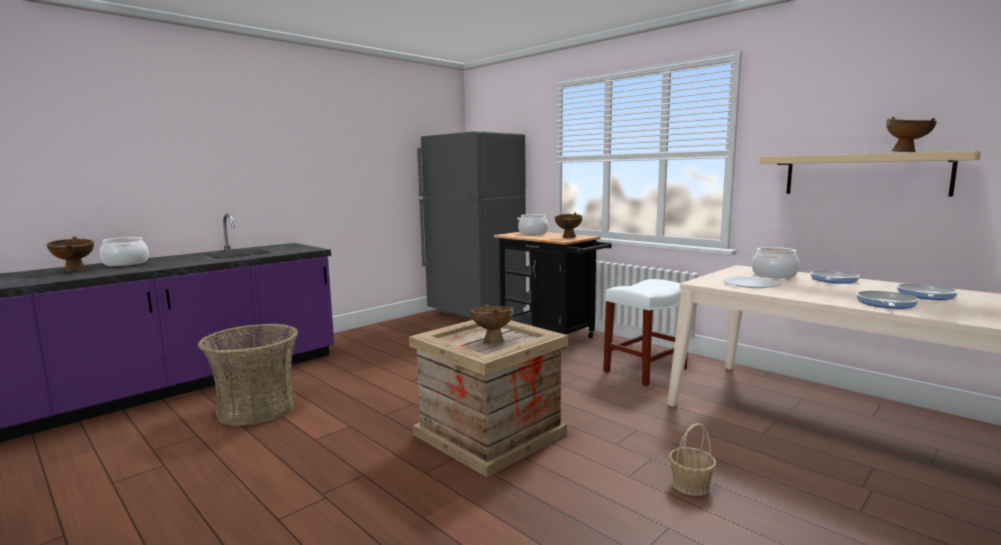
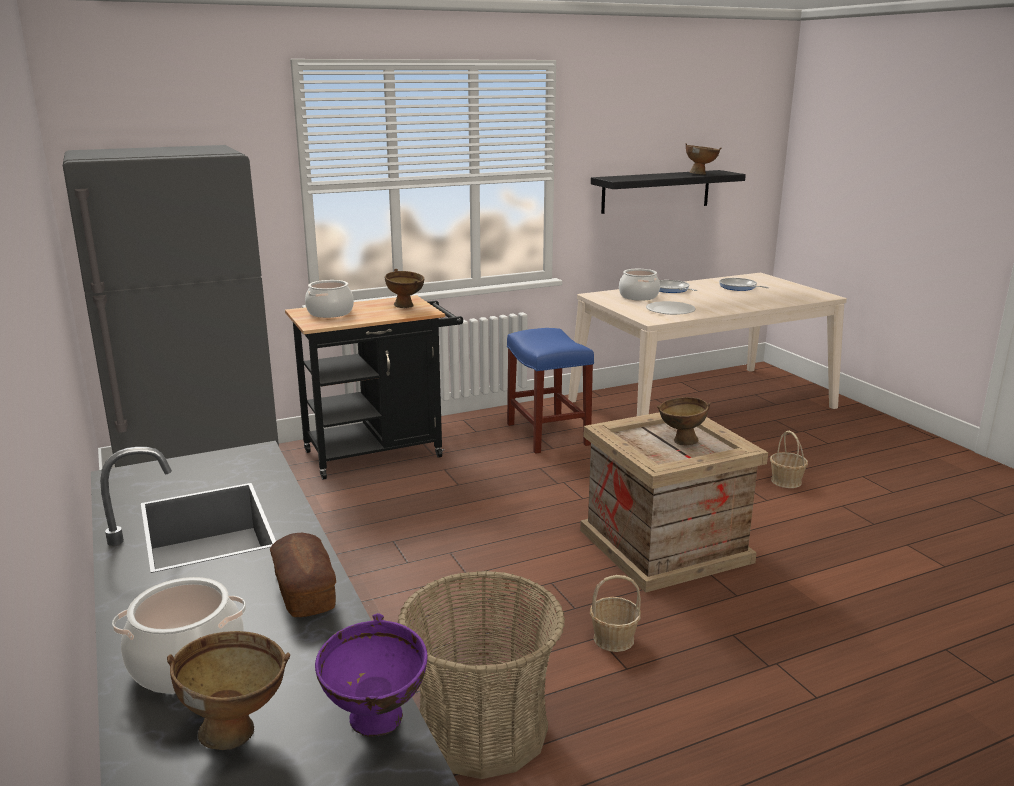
camera: 70 degrees left, 10 degrees up
white stool [603,279,688,386] -> blue stool [507,328,594,454]
beige shelf [759,151,981,197] -> black shelf [591,170,746,214]
frying pan [856,291,919,309] -> none
none -> bread [270,533,336,617]
none -> purple bowl [315,613,427,737]
none -> basket [590,575,641,652]

